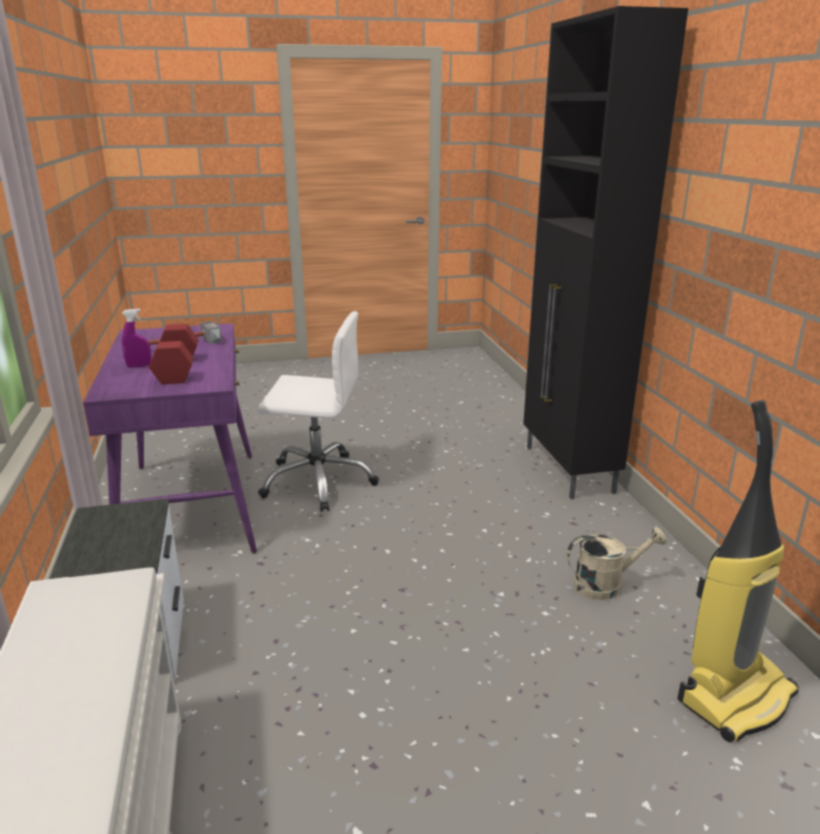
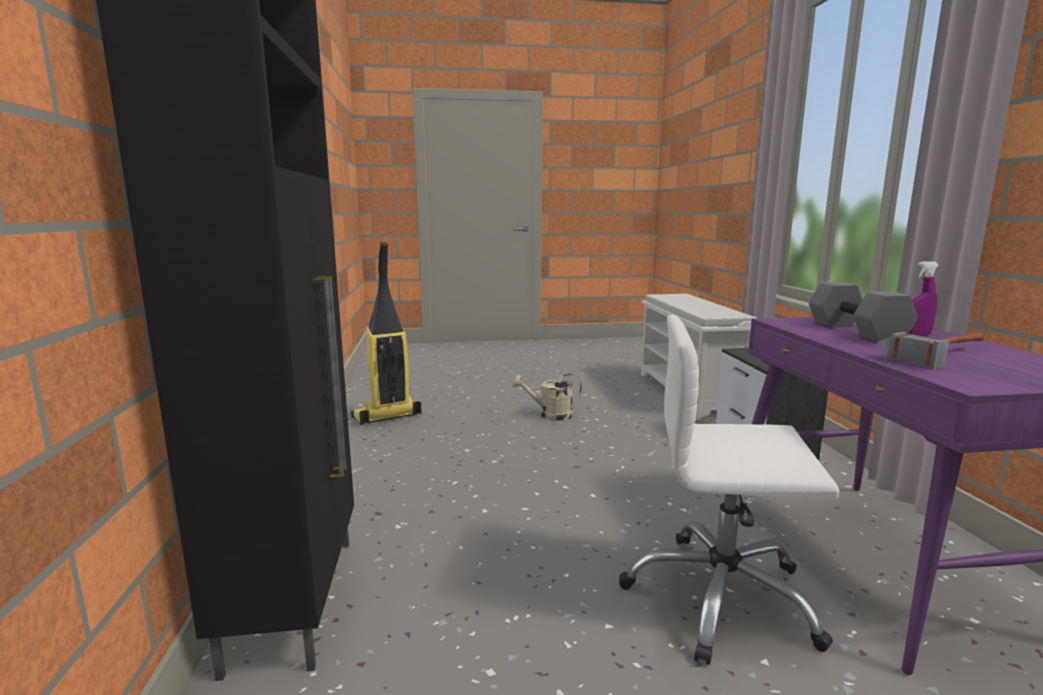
camera: 175 degrees left, 10 degrees down
red dumbbell [149,324,198,384] -> grey dumbbell [809,282,918,342]
beige watering can [567,526,667,600] -> beige watering can moved to [512,374,582,421]

